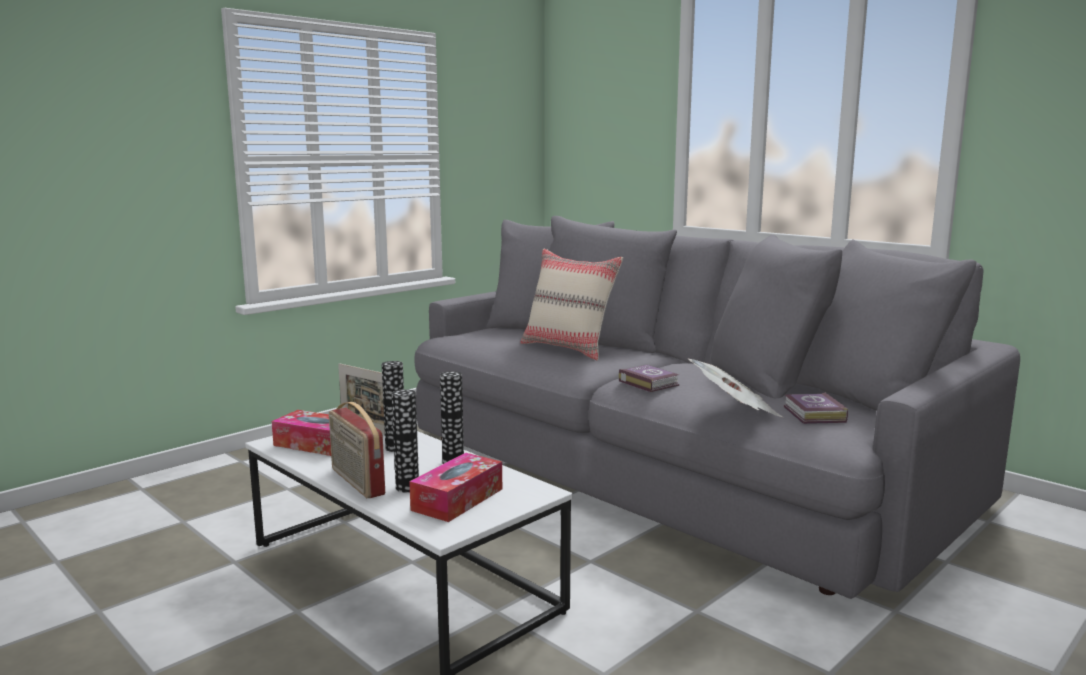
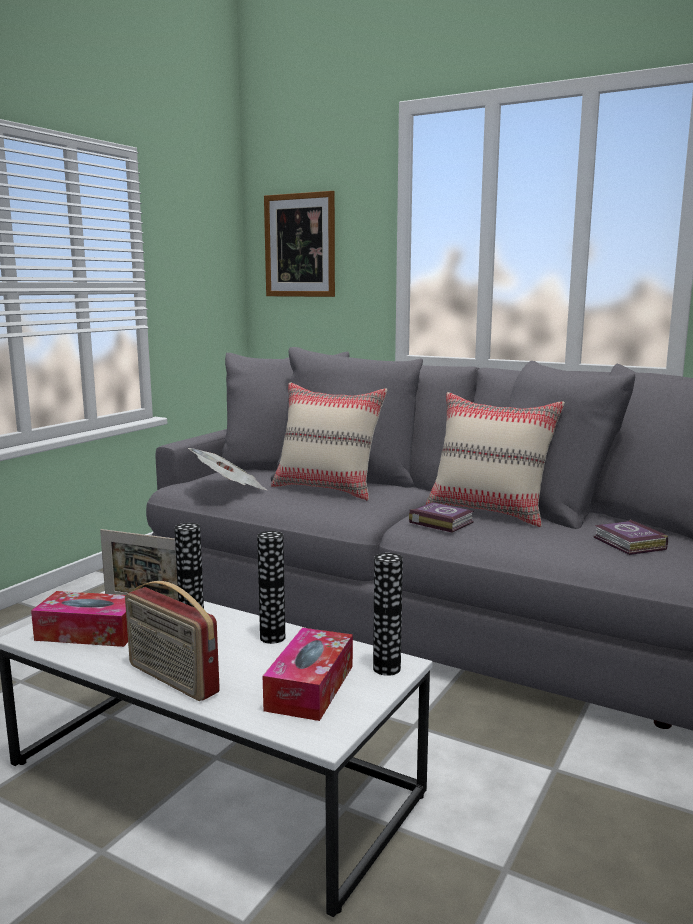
camera: 15 degrees left, 0 degrees up
vase [392,389,419,492] -> vase moved to [373,553,403,676]
newspaper [687,358,782,417] -> newspaper moved to [188,448,267,490]
none -> picture [264,191,335,297]
none -> beige pillow [426,392,565,527]

